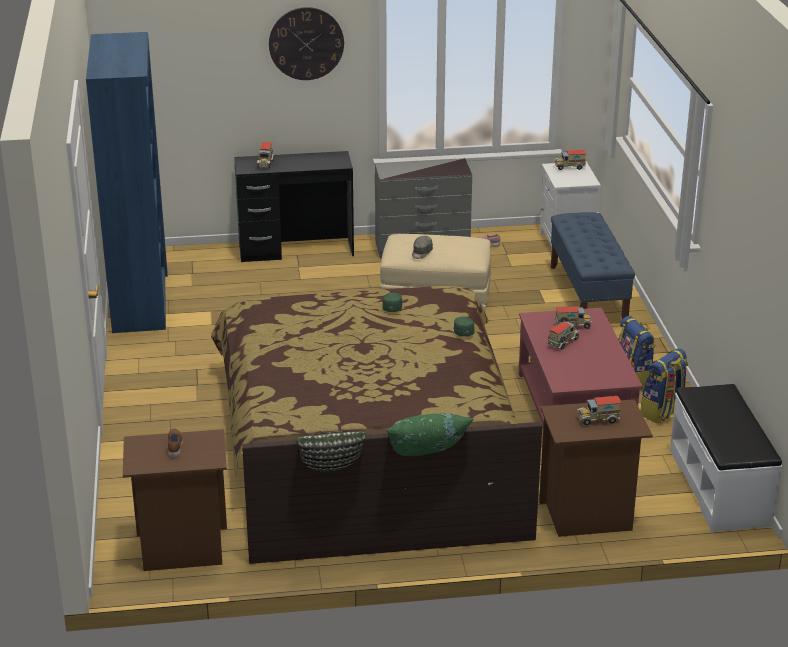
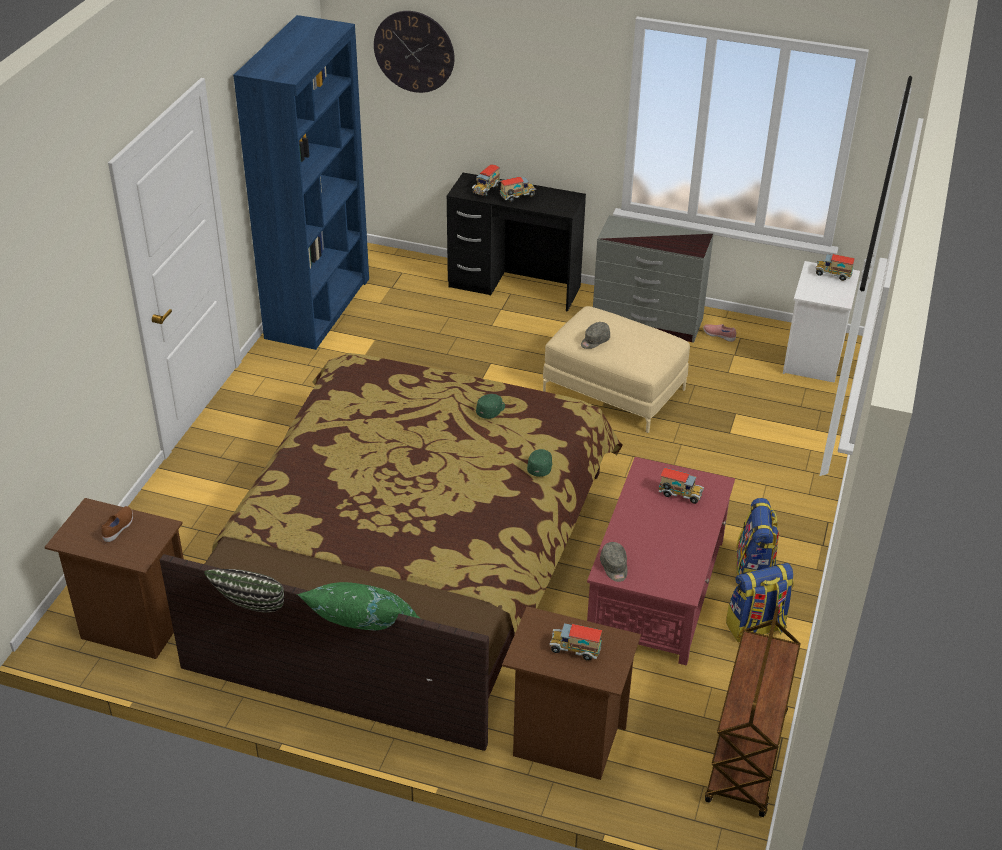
camera: 25 degrees right, 10 degrees up
wall clock [269,7,344,80] -> wall clock moved to [374,11,455,93]
toy truck [547,321,580,350] -> toy truck moved to [499,177,536,202]
blue bench [551,212,635,319] -> none
white bench [670,384,782,532] -> brown cart [705,606,801,817]
none -> grey cap [600,542,627,582]

